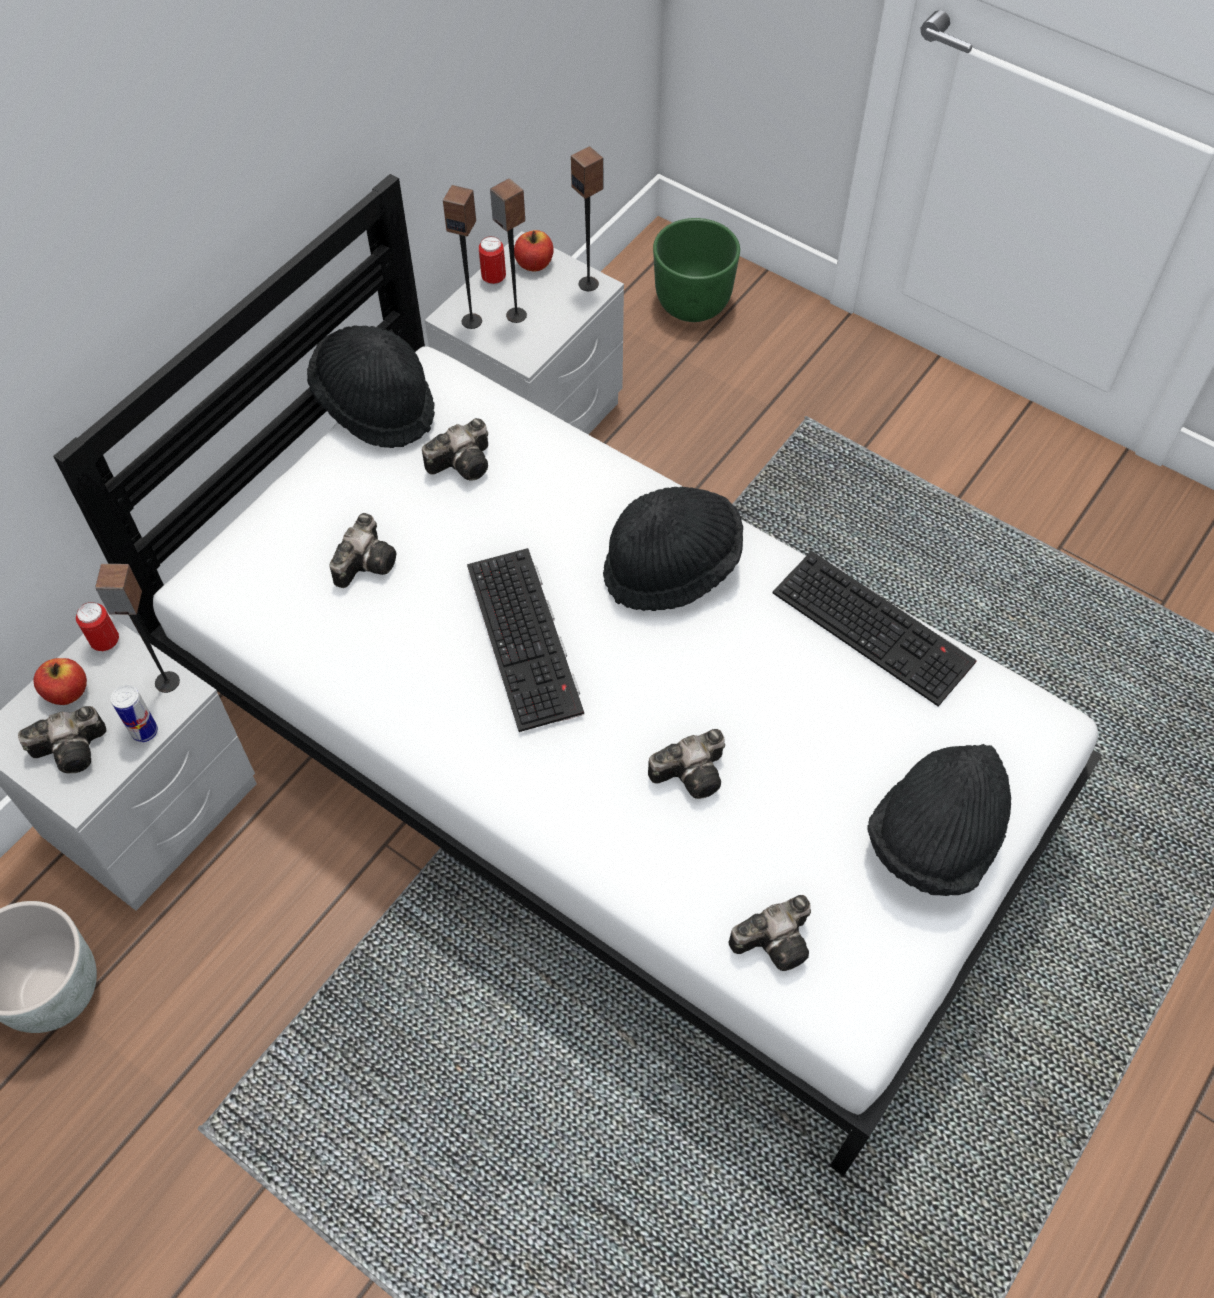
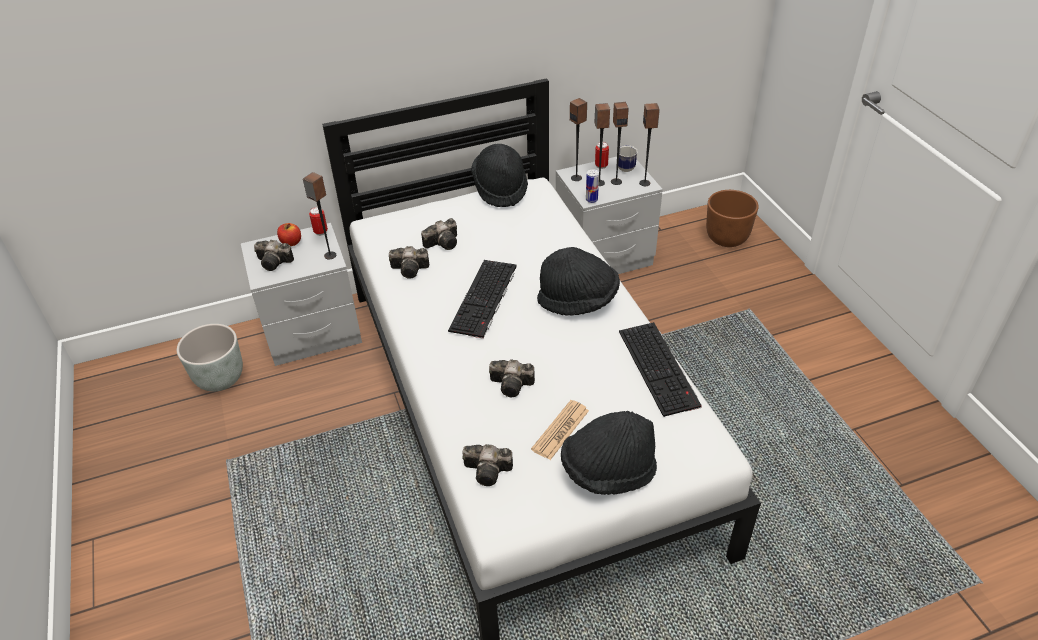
camera: 35 degrees right, 15 degrees down
can [111,685,158,742] -> can moved to [586,169,599,203]
camera [422,418,488,481] -> camera moved to [389,246,429,279]
apple [514,230,554,271] -> mug [618,145,638,172]
green planter [653,218,740,322] -> brown planter [706,190,759,247]
none -> newspaper [531,400,589,460]
none -> speaker [611,102,629,185]

